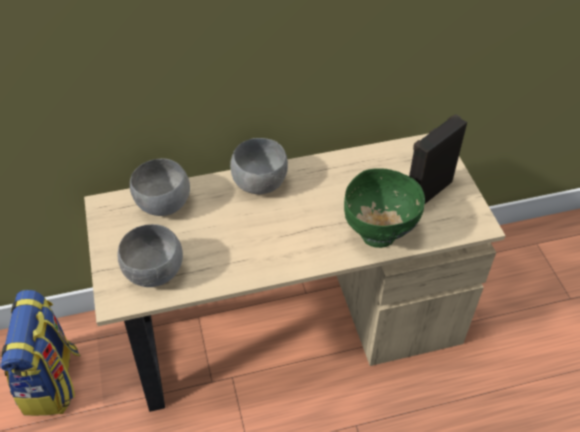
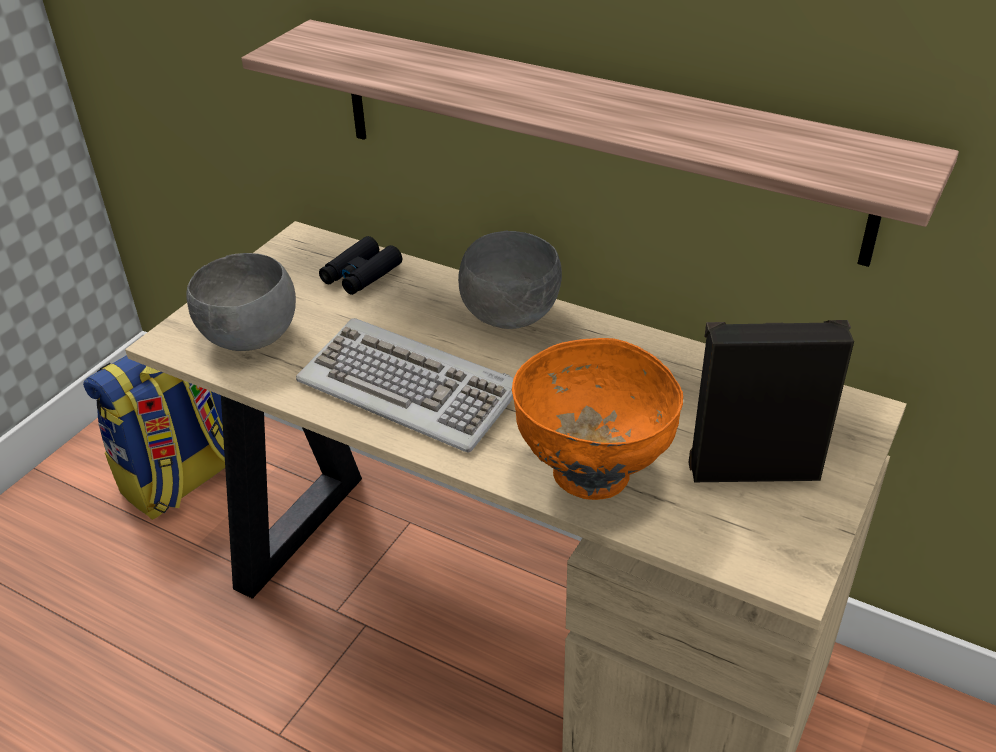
camera: 45 degrees right, 10 degrees down
grey bowl [130,158,190,216] -> black binoculars [319,236,402,295]
green bowl [344,168,425,248] -> orange bowl [512,338,683,500]
none -> shelf [241,20,959,267]
none -> keyboard [296,318,513,453]

